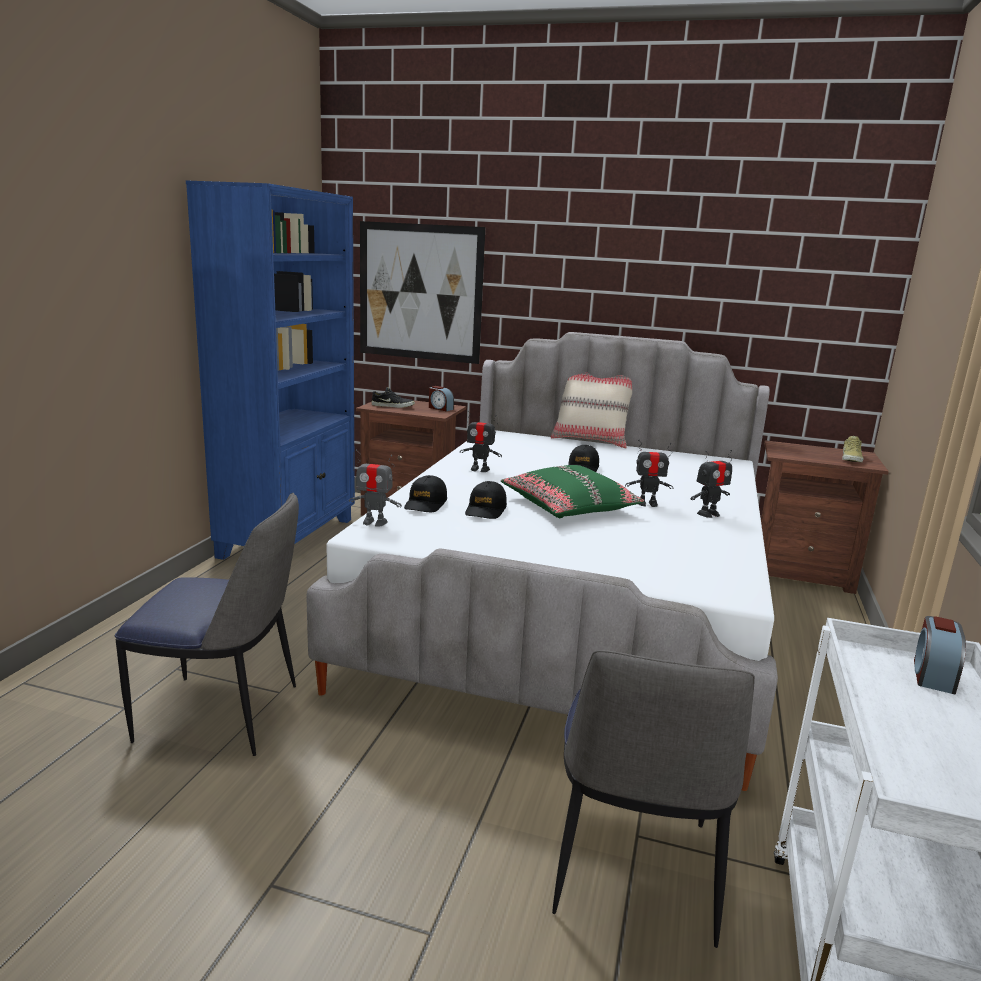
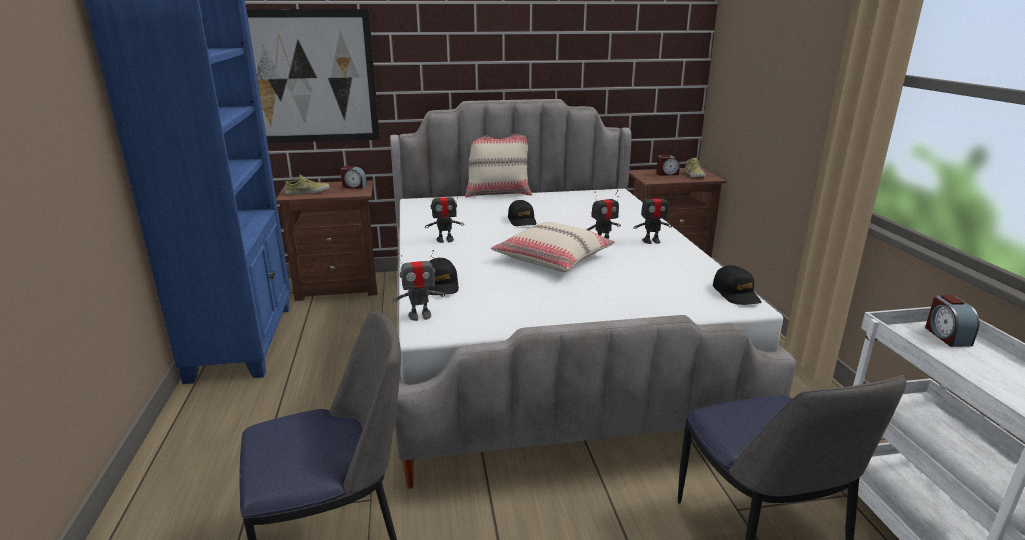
camera: 25 degrees left, 5 degrees up
black shoe [371,387,415,408] -> beige shoe [285,175,330,195]
black cap [465,481,507,519] -> black cap moved to [713,265,761,305]
green pillow [501,465,644,518] -> beige pillow [491,222,614,272]
toy robot [690,450,732,518] -> toy robot turned 45 degrees clockwise [633,190,672,244]
none -> alarm clock [656,155,680,175]

